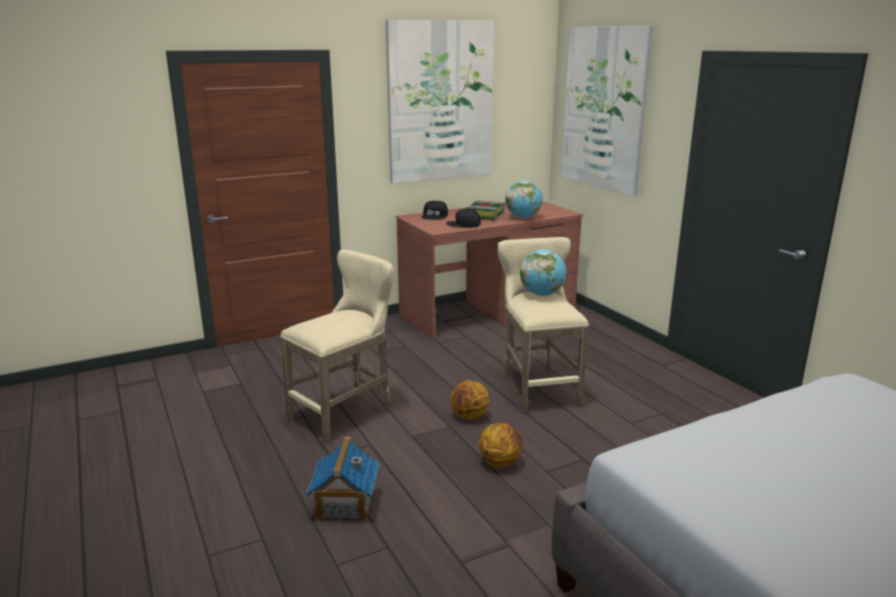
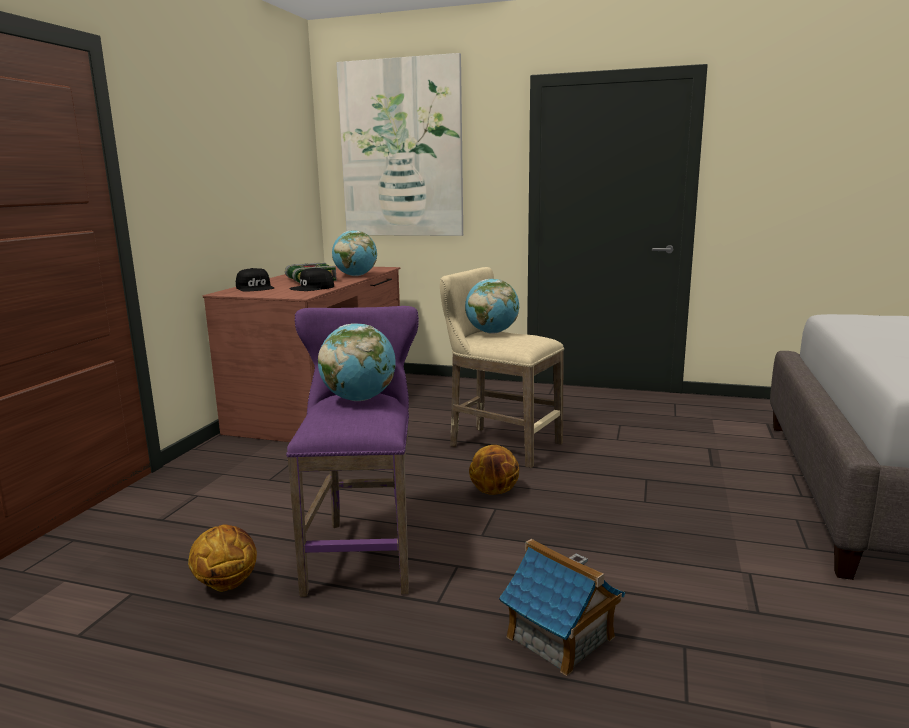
camera: 45 degrees left, 5 degrees down
beige stool [280,250,394,444] -> purple stool [286,306,419,597]
picture [386,19,494,184] -> none
basketball [478,423,522,468] -> basketball moved to [188,524,257,592]
none -> globe [318,323,396,401]

